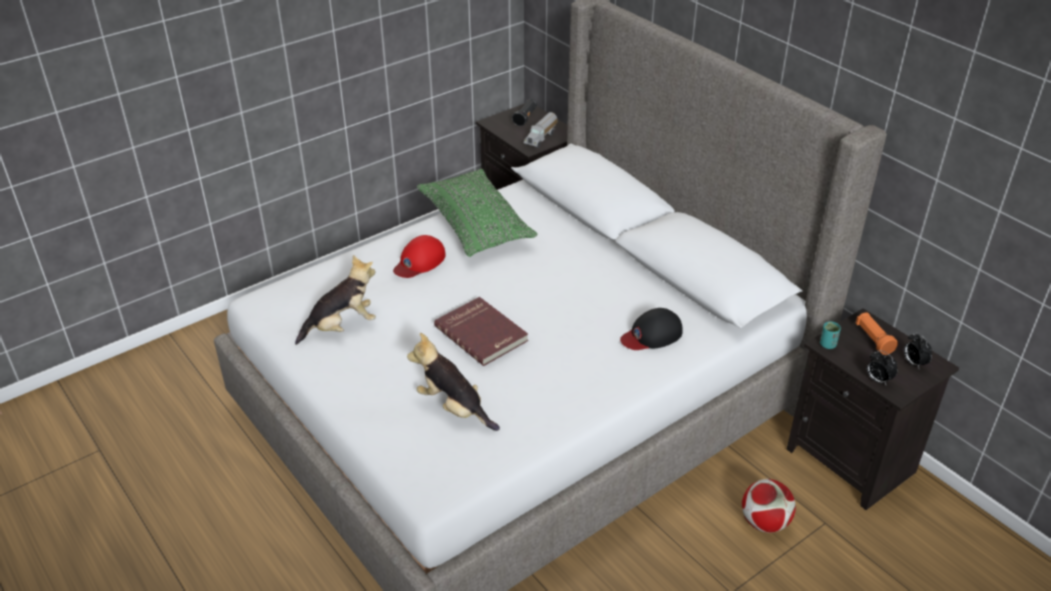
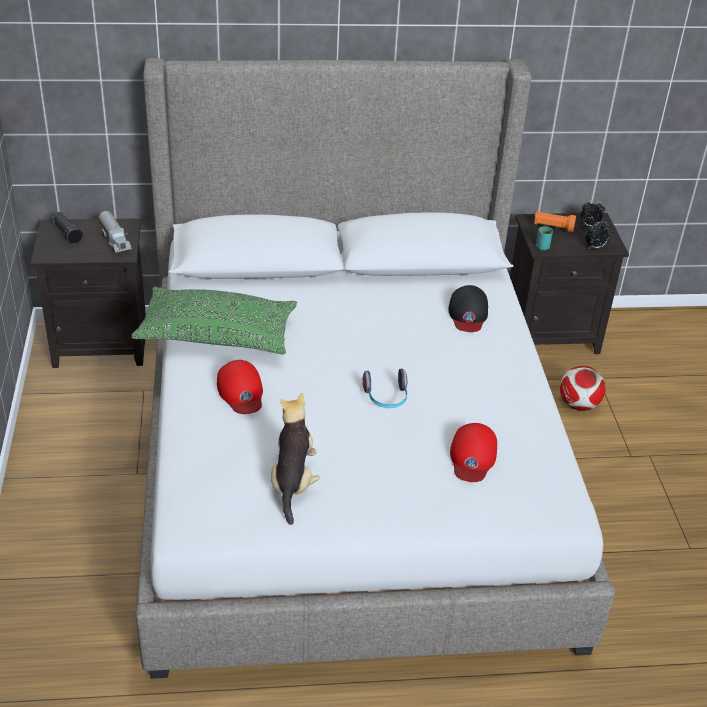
camera: 60 degrees left, 0 degrees up
plush toy [407,333,500,431] -> red cap [450,423,497,482]
red book [434,297,528,366] -> headphones [362,369,407,408]

